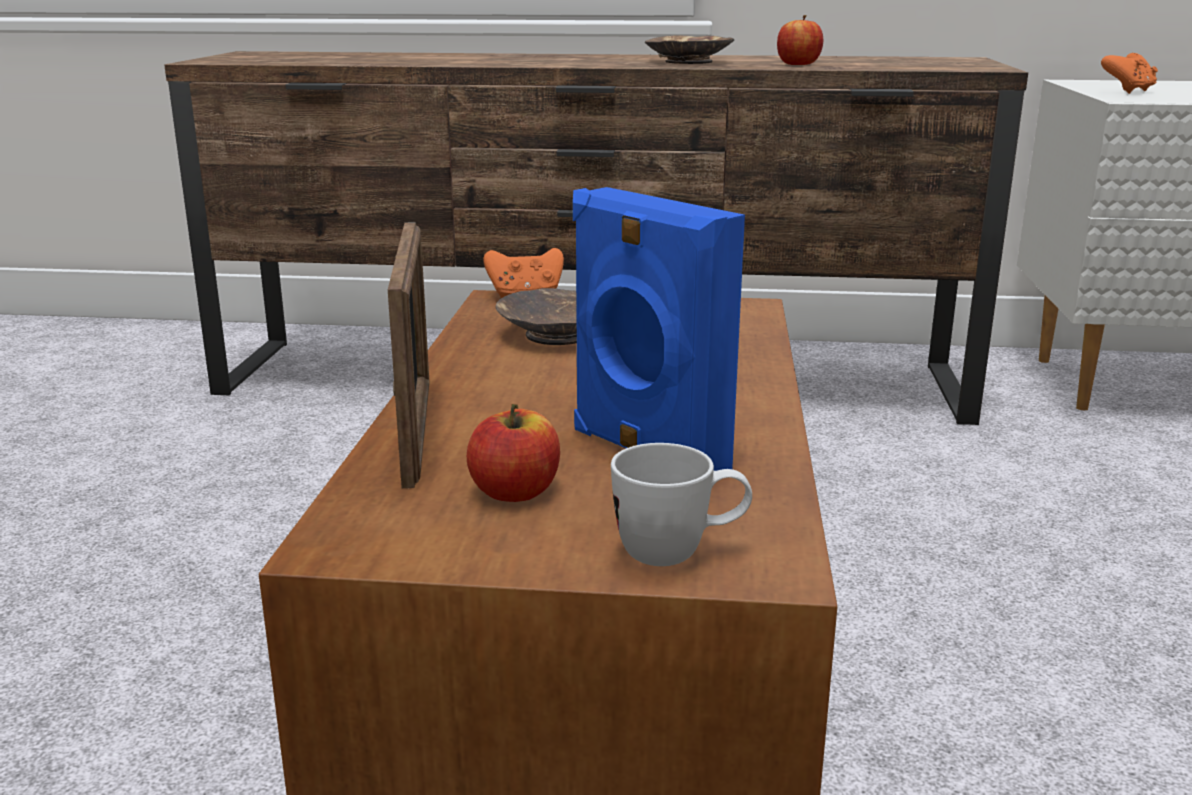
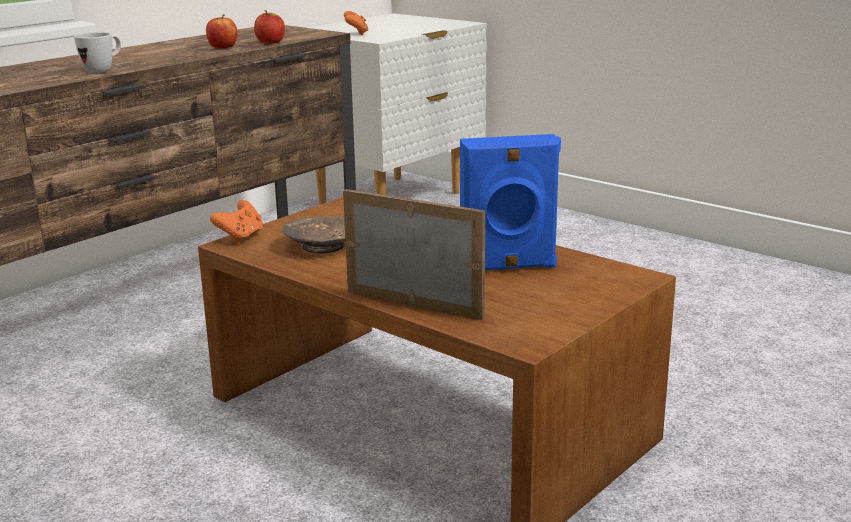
camera: 55 degrees left, 0 degrees up
apple [467,404,560,502] -> apple moved to [254,10,285,44]
white mug [611,443,752,566] -> white mug moved to [74,32,121,73]
brown bowl [645,35,734,64] -> none

